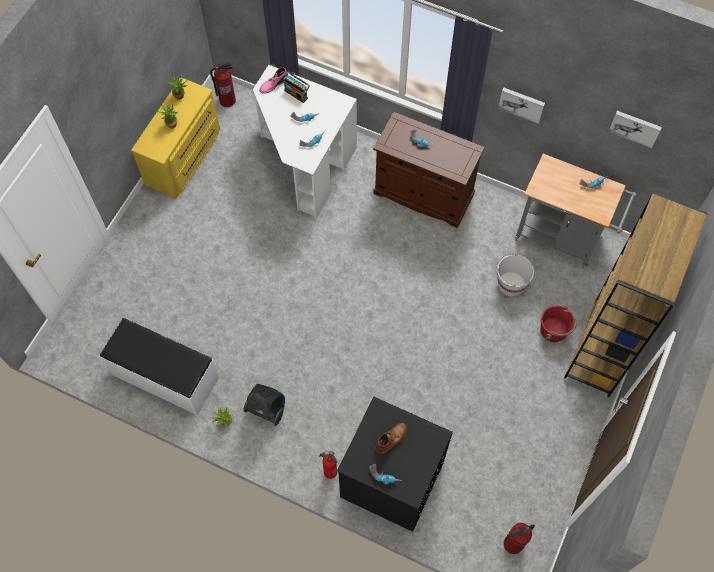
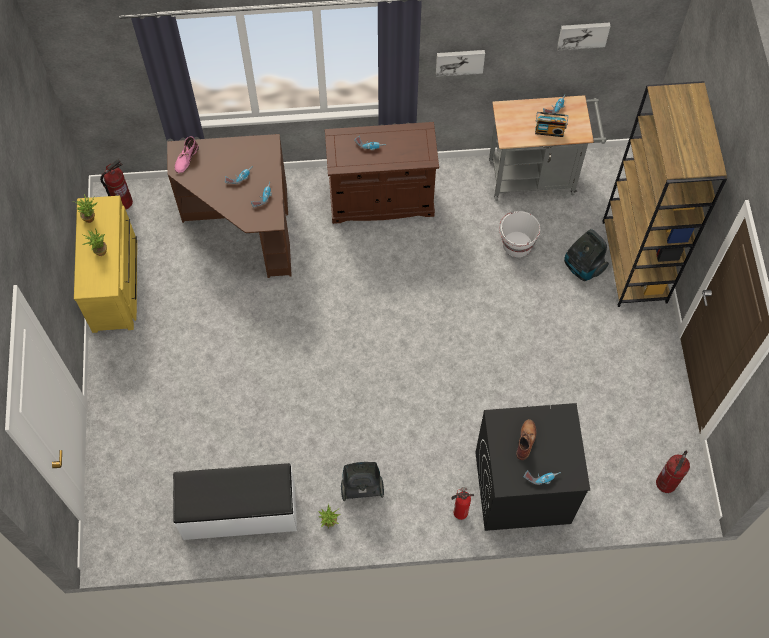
camera: 30 degrees left, 0 degrees up
white desk [253,65,357,219] -> brown desk [167,134,292,278]
radio [284,72,310,103] -> radio moved to [535,112,569,137]
red bucket [541,305,577,342] -> vacuum cleaner [564,229,609,281]

